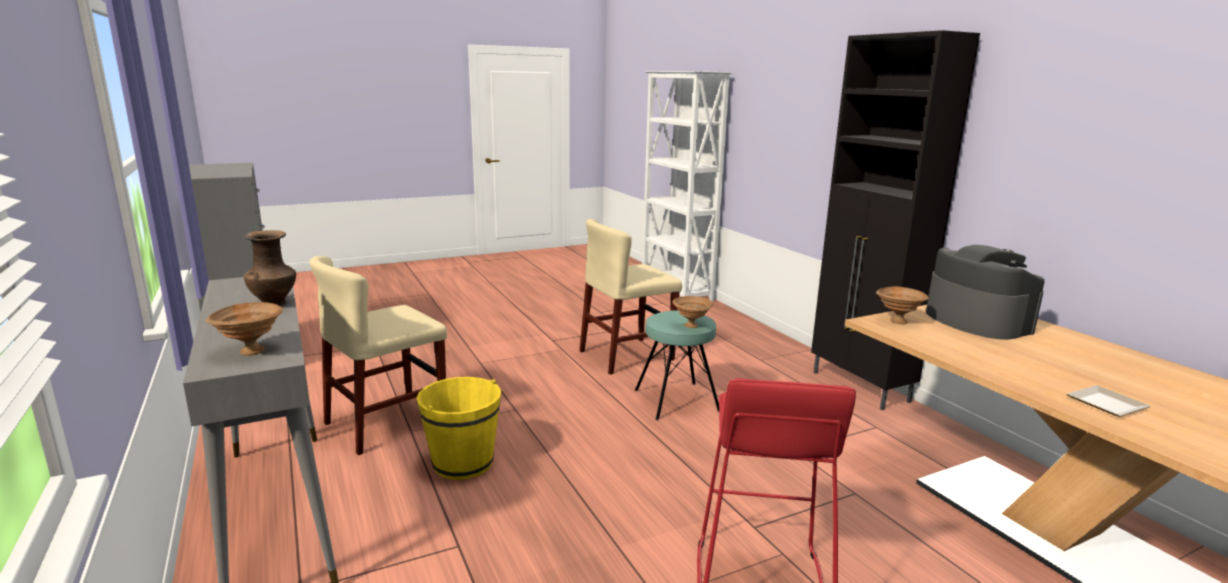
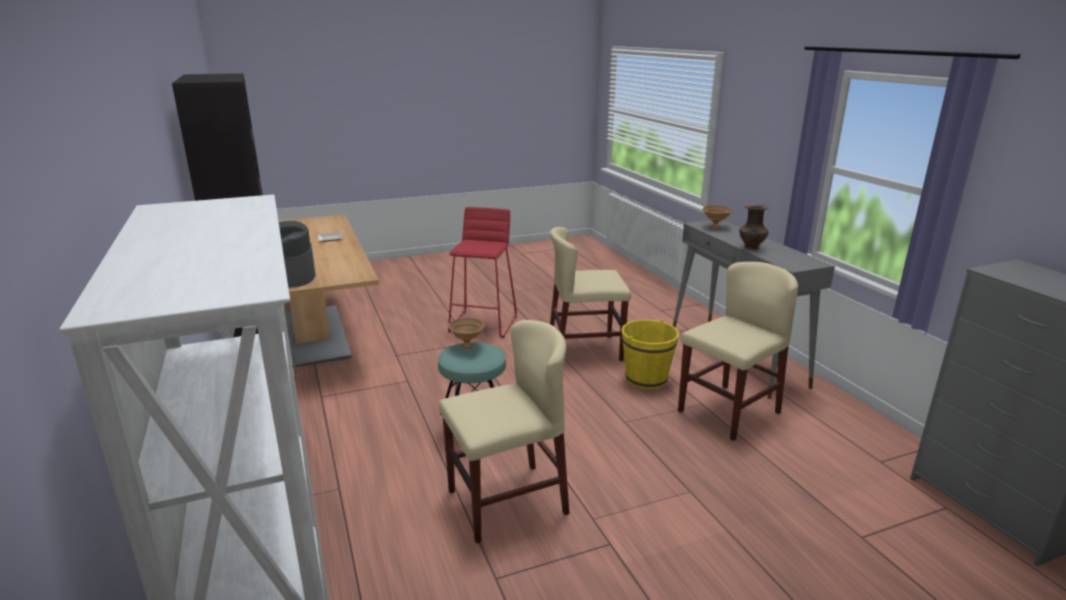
camera: 175 degrees left, 5 degrees up
brown bowl [876,286,929,324] -> none
none -> beige chair [550,227,631,361]

